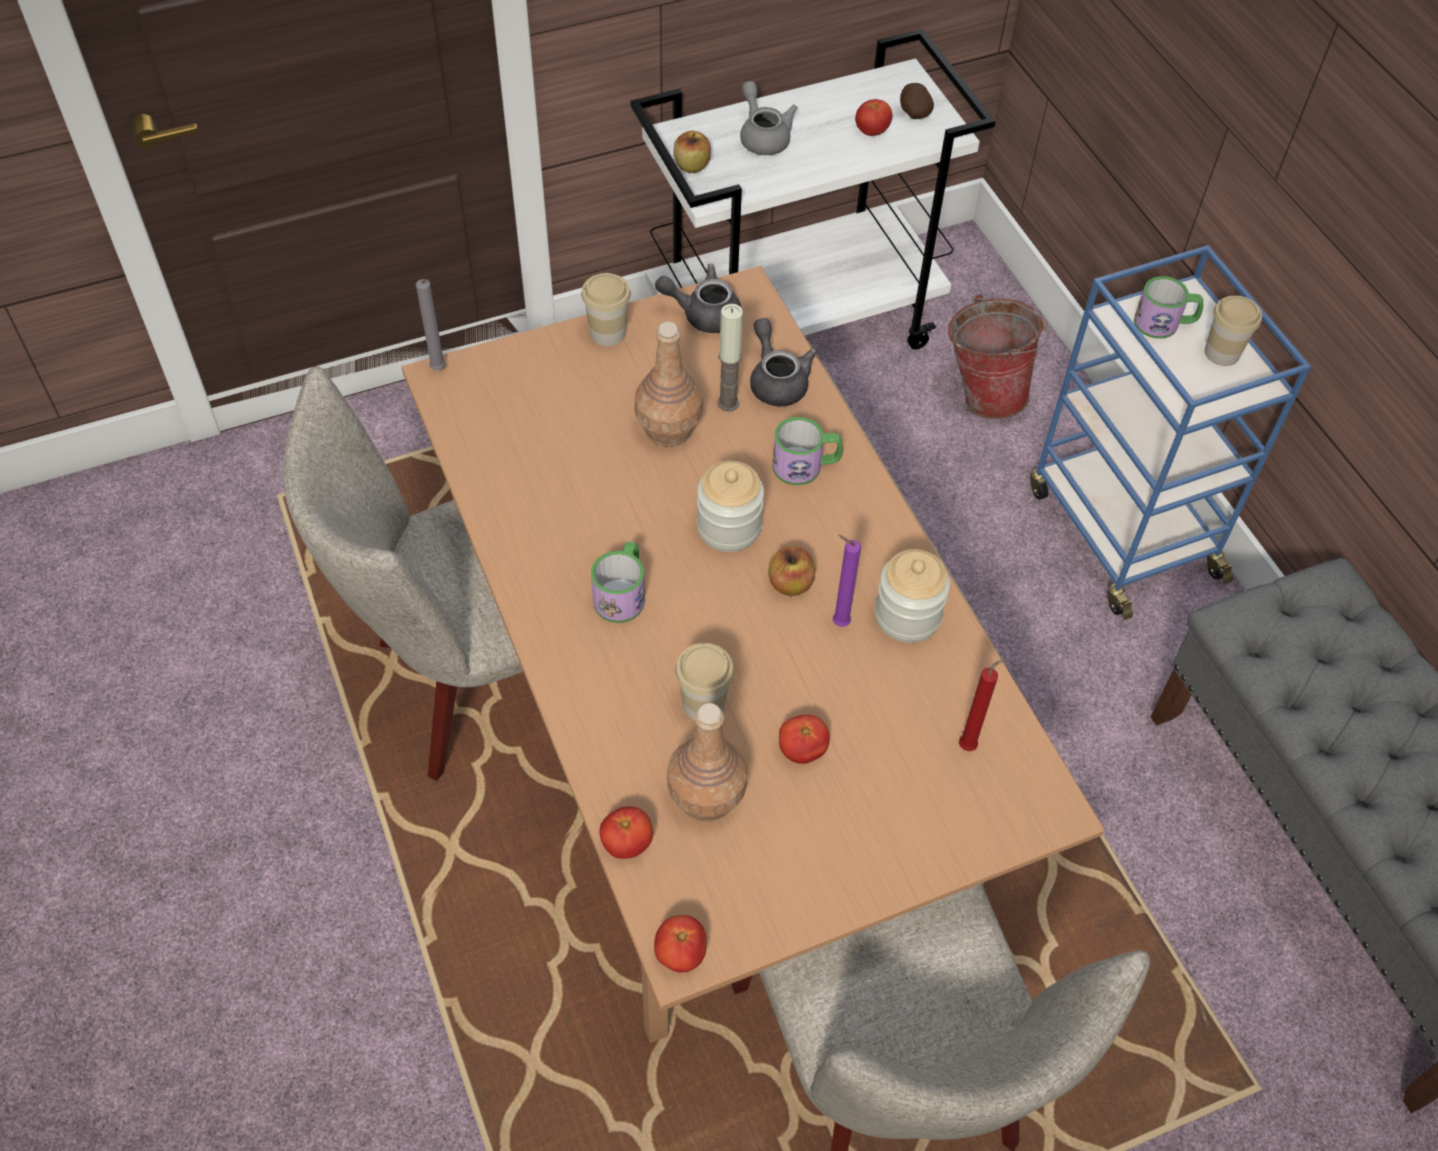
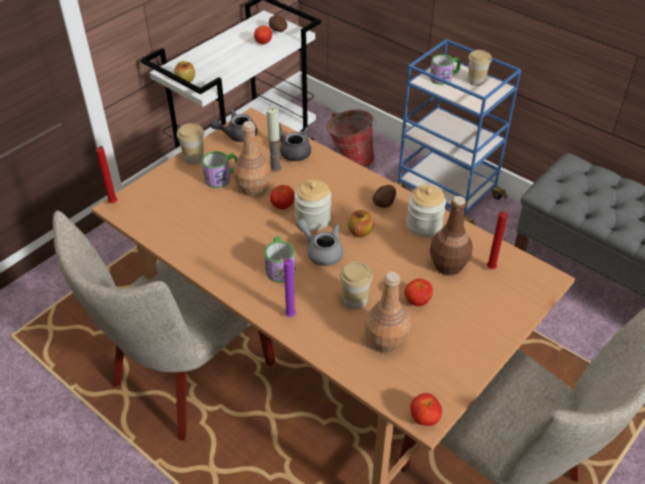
camera: 25 degrees left, 10 degrees down
grey candle [416,279,446,370] -> red candle [96,146,117,203]
tomato [599,806,653,859] -> tomato moved to [270,185,295,209]
grey teapot [740,81,798,155] -> grey teapot moved to [296,219,343,266]
mug [772,417,843,485] -> mug moved to [202,151,238,188]
purple candle [833,535,861,627] -> purple candle moved to [279,257,296,317]
none -> potato [372,185,396,208]
none -> brown bottle [430,196,473,275]

